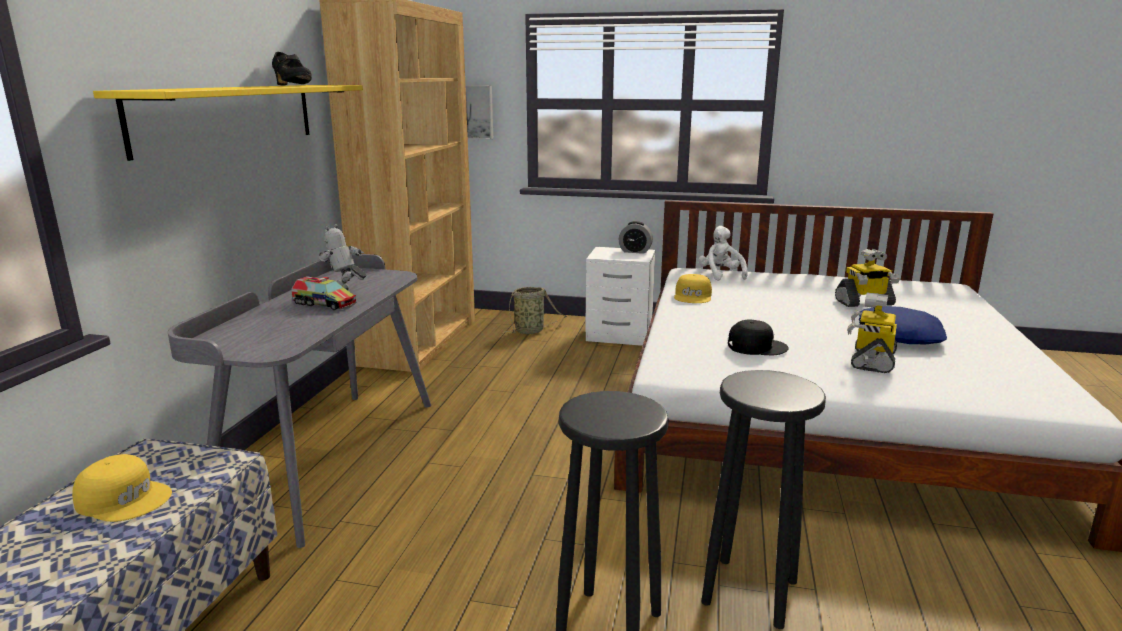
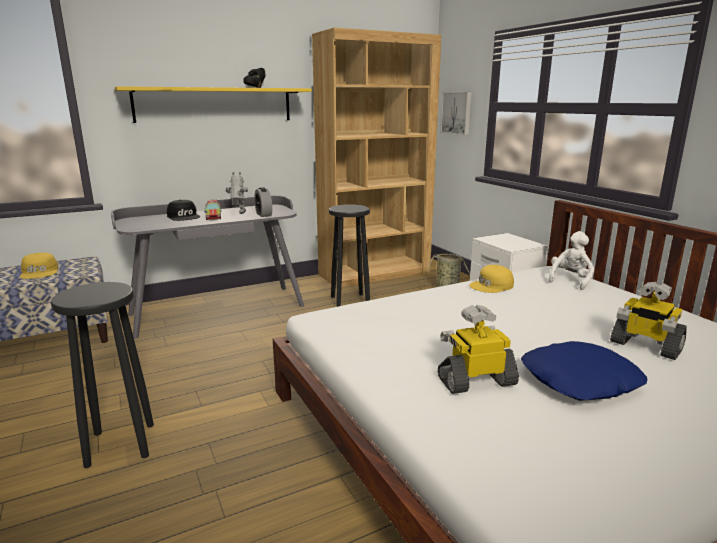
camera: 50 degrees right, 0 degrees up
alarm clock [618,221,653,254] -> alarm clock moved to [254,187,272,217]
black stool [701,370,826,629] -> black stool moved to [329,204,370,307]
black cap [728,320,789,355] -> black cap moved to [167,200,200,221]

